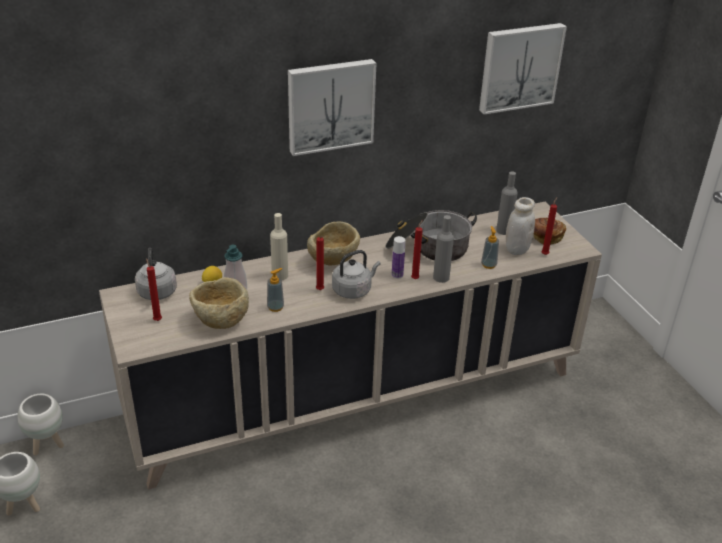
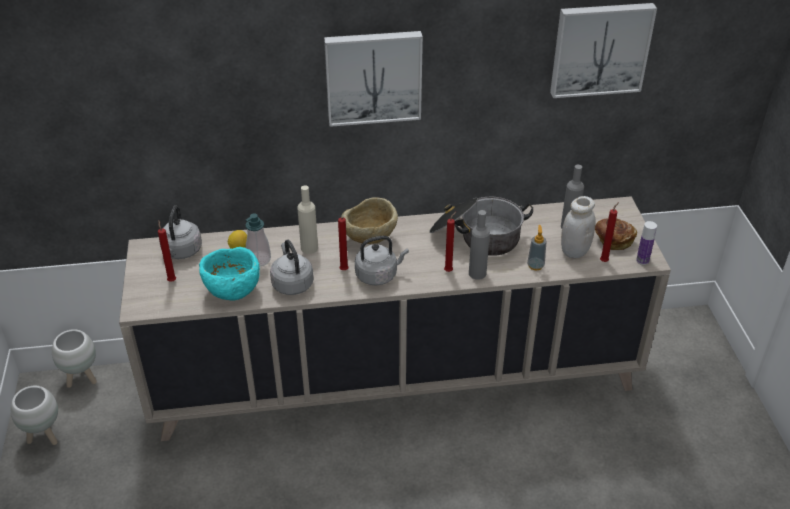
camera: 15 degrees right, 5 degrees up
beige bowl [189,277,249,329] -> turquoise bowl [199,247,260,300]
soap dispenser [267,268,284,312] -> grey kettle [270,240,314,295]
bottle [392,236,405,279] -> bottle moved to [636,221,657,265]

